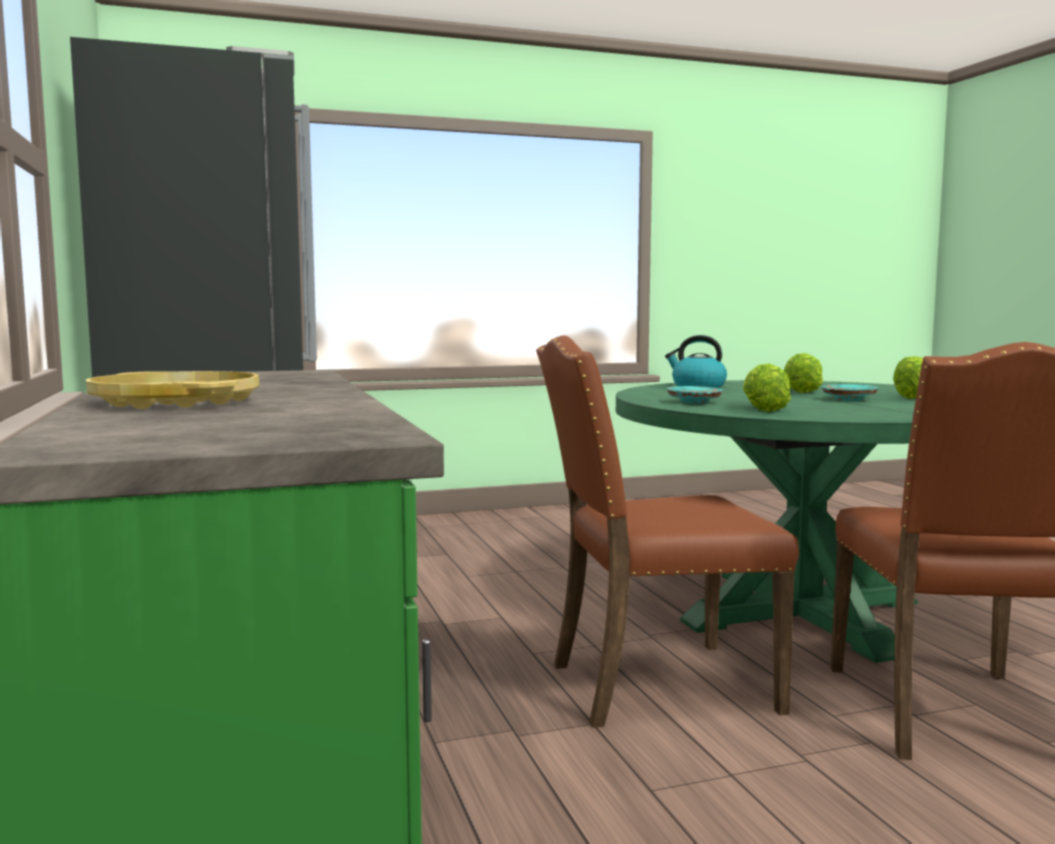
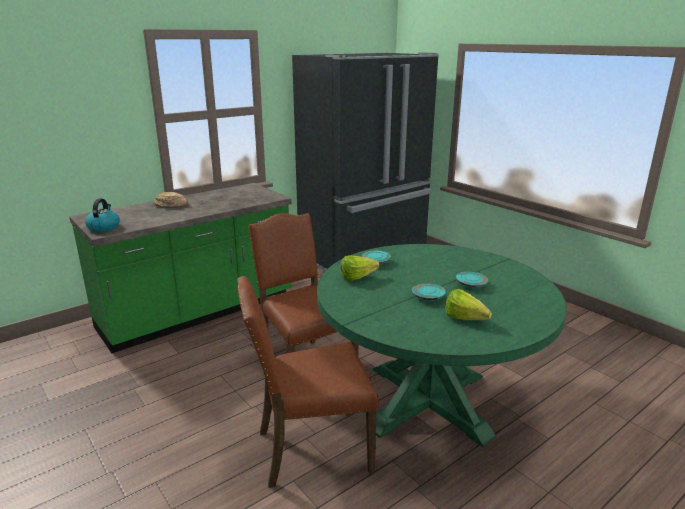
camera: 70 degrees right, 15 degrees up
yellow tray [86,371,259,409] -> bread [154,192,188,207]
kettle [665,335,727,388] -> kettle moved to [85,198,120,232]
lettuce [784,353,823,393] -> turquoise plate [456,272,488,288]

